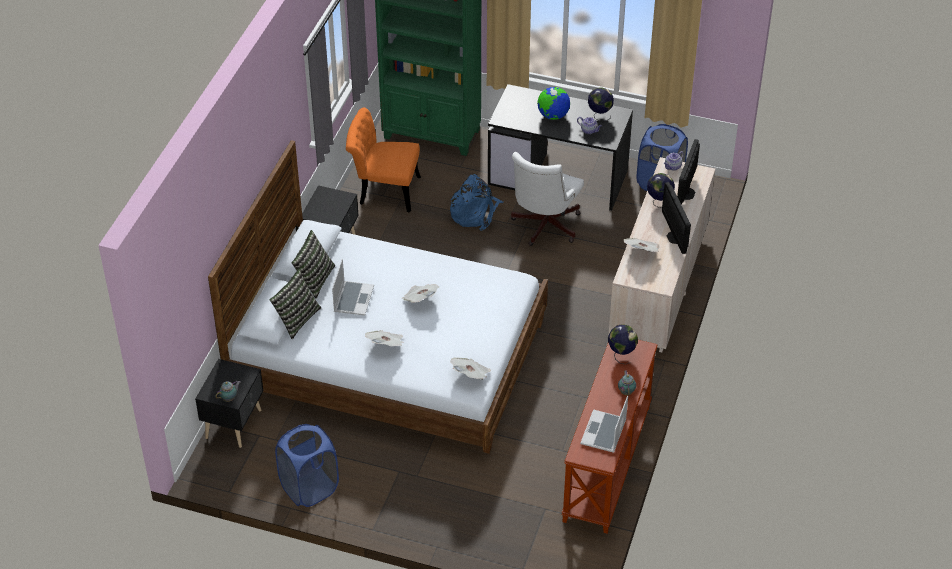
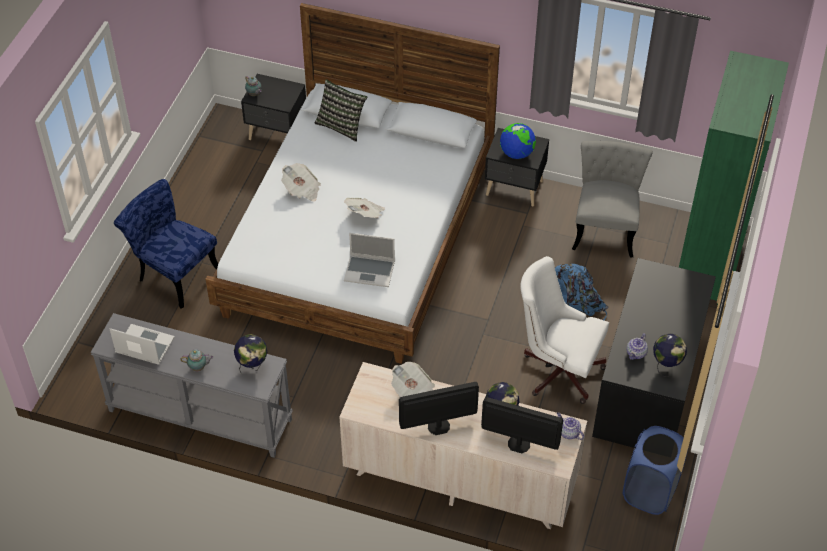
camera: 90 degrees right, 5 degrees up
blue laundry basket [275,424,339,507] -> none
pillow [292,230,335,299] -> none
laptop [332,259,374,316] -> laptop moved to [344,233,395,287]
orange chair [346,108,421,213] -> grey chair [572,141,653,258]
newspaper [450,357,491,380] -> none
globe [537,87,570,120] -> globe moved to [500,123,536,159]
brown console table [562,340,658,534] -> grey console table [90,313,293,458]
none -> blue chair [114,179,218,308]

